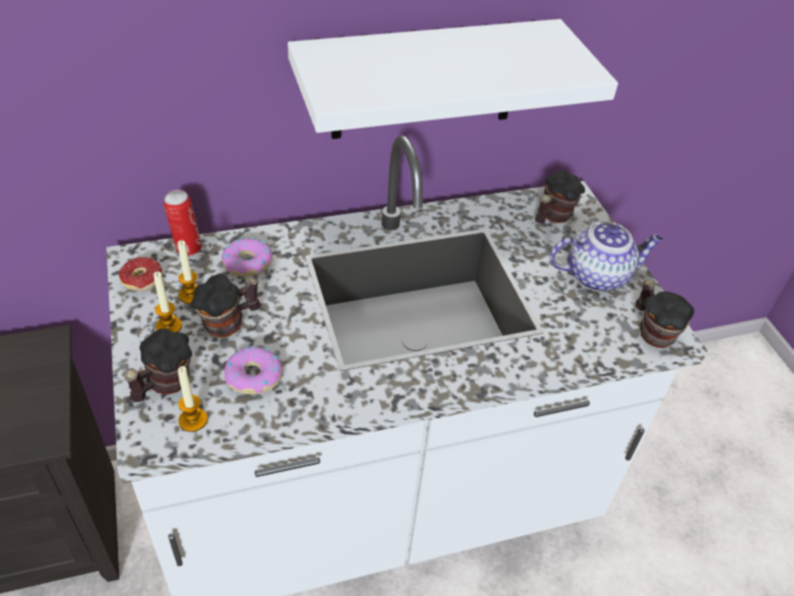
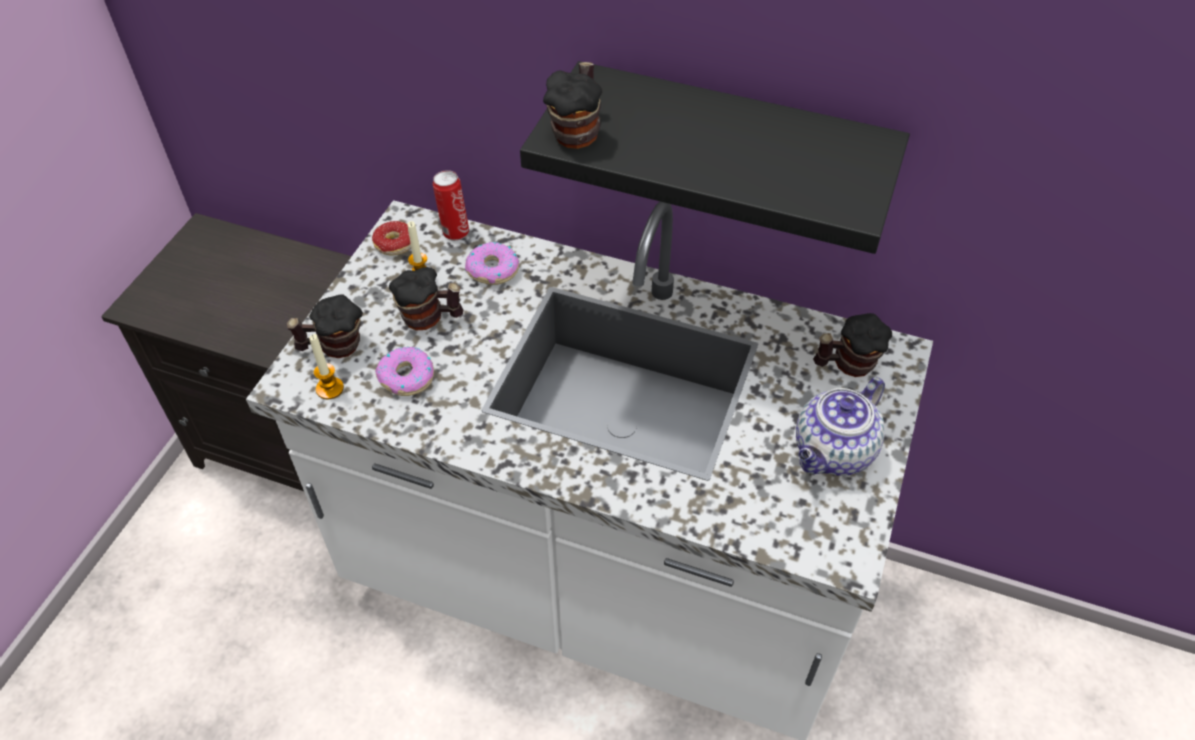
camera: 40 degrees right, 5 degrees up
candle [153,272,182,332] -> none
white shelf [288,19,618,139] -> black shelf [520,61,910,254]
teapot [550,221,663,291] -> teapot turned 105 degrees clockwise [796,377,885,476]
mug [636,280,694,348] -> mug moved to [543,62,602,149]

